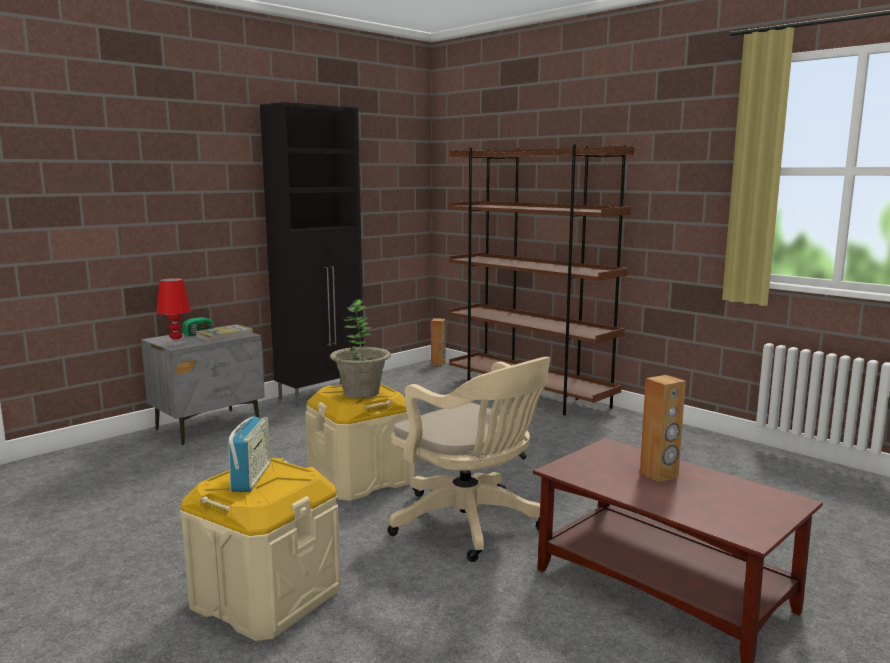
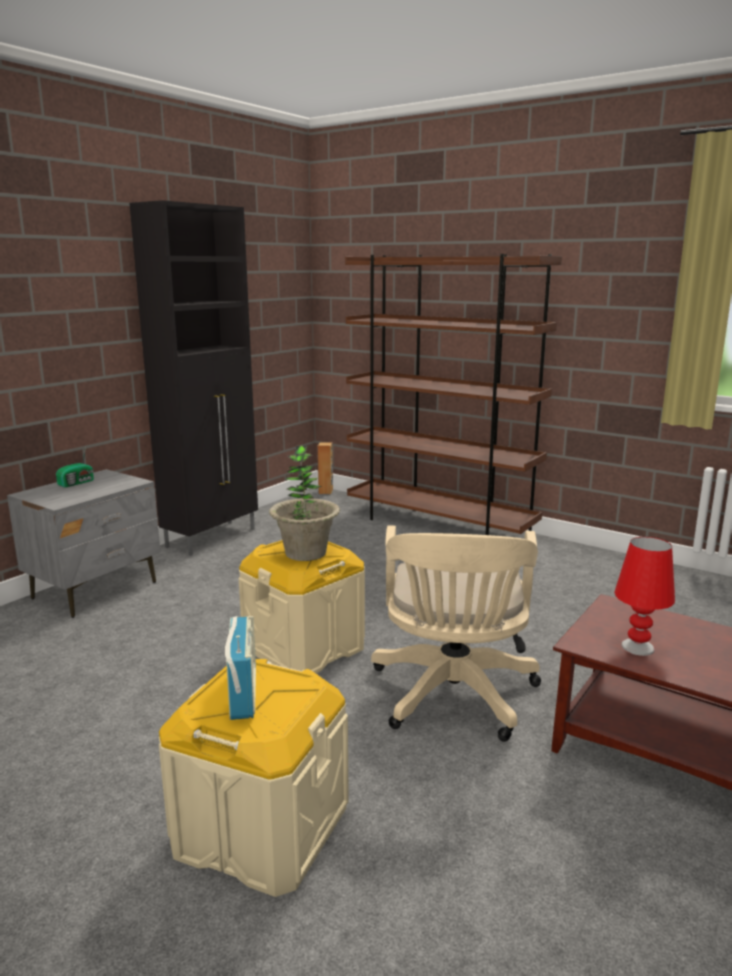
camera: 10 degrees left, 5 degrees up
red table lamp [157,278,191,346] -> red table lamp moved to [614,537,675,656]
book [196,324,253,342] -> none
beige office chair [387,357,550,562] -> beige office chair turned 60 degrees clockwise [371,525,541,742]
brown speaker [640,375,686,482] -> none

